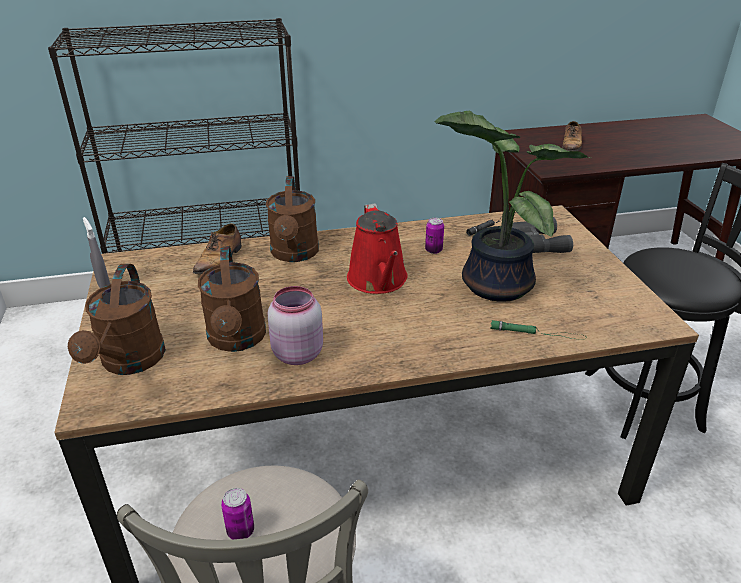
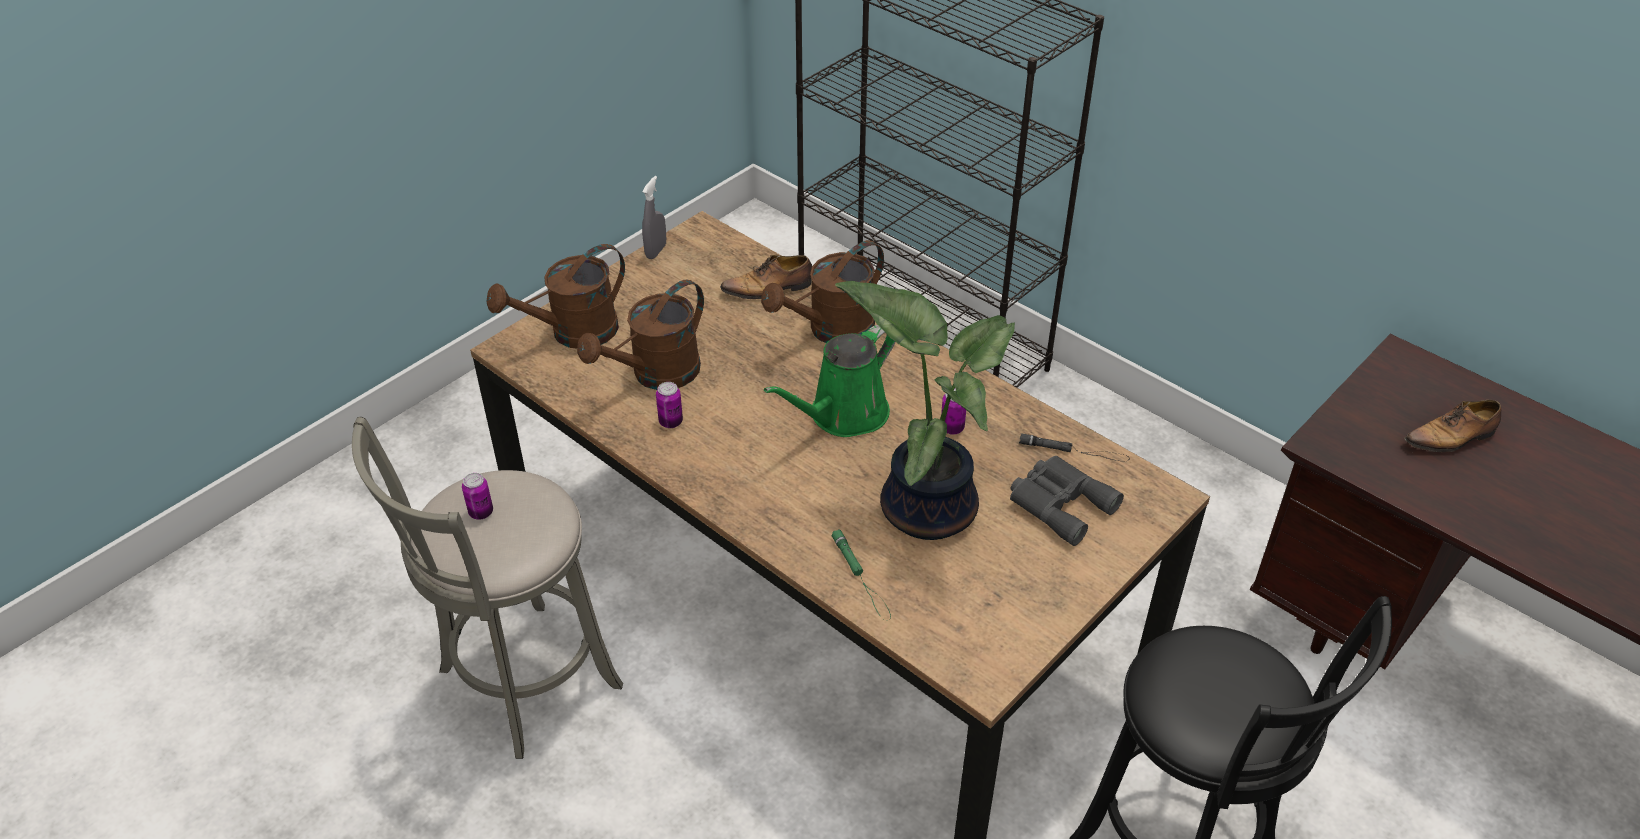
camera: 55 degrees right, 10 degrees up
pink jar [268,286,323,365] -> can [656,382,683,428]
red watering can [347,203,408,294] -> green watering can [764,325,895,437]

